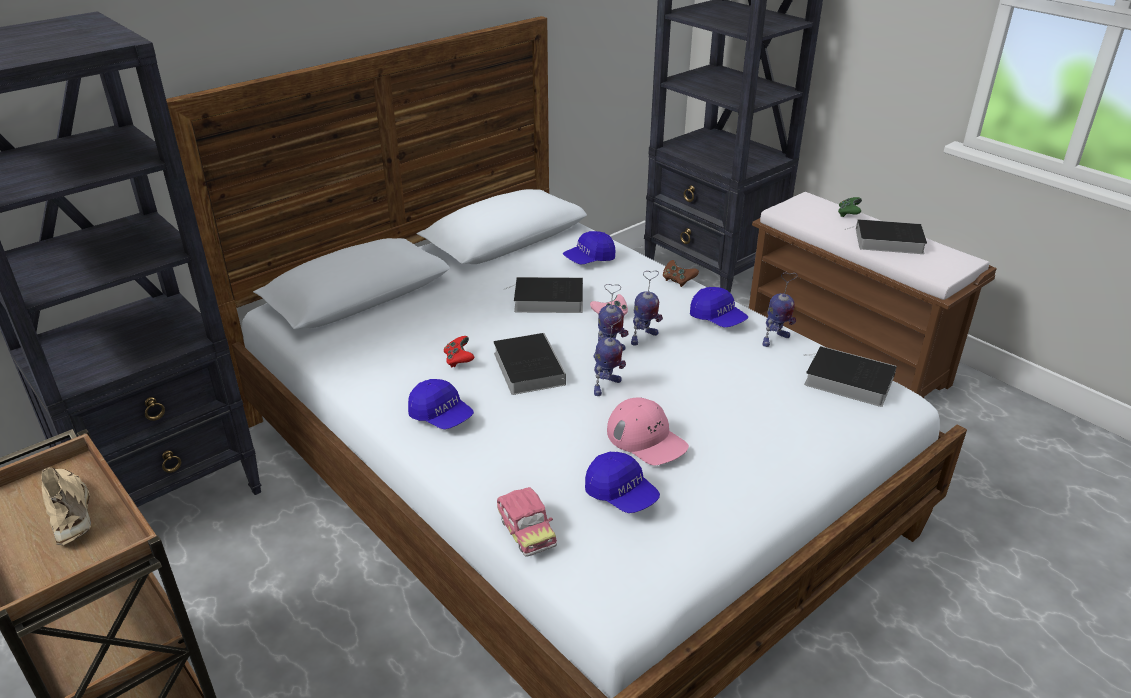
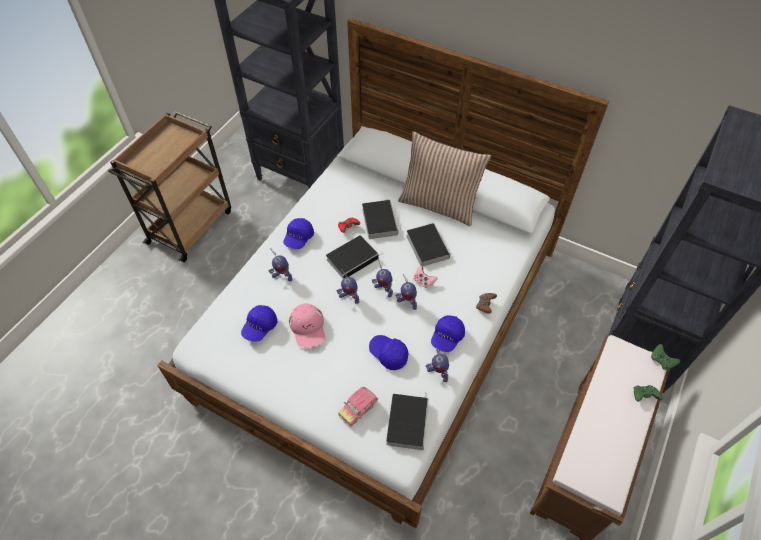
camera: 70 degrees right, 20 degrees up
beige shoe [41,468,91,545] -> none
toy car [497,487,557,557] -> toy car moved to [338,387,378,427]
blue cap [563,231,615,265] -> blue cap moved to [369,335,408,370]
pink cap [607,397,689,465] -> pink cap turned 45 degrees counterclockwise [289,303,325,348]
book [845,219,927,254] -> book moved to [362,200,398,239]
none -> toy robot [269,248,292,281]
none -> pillow [398,131,491,226]
none -> green game controller [651,344,680,370]

